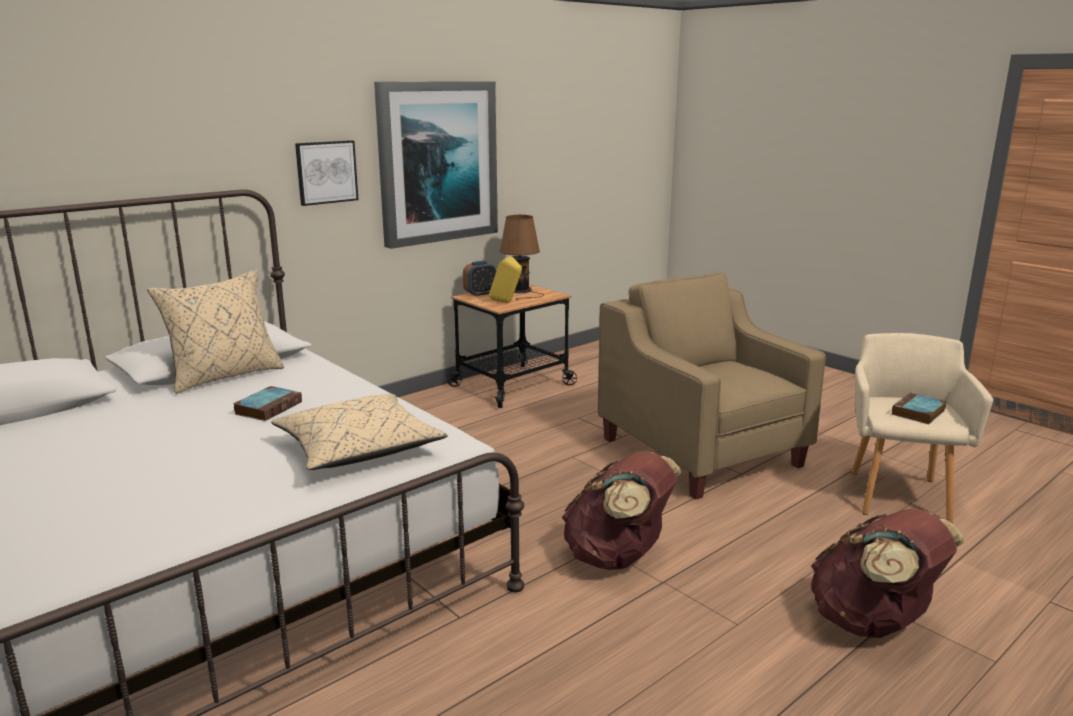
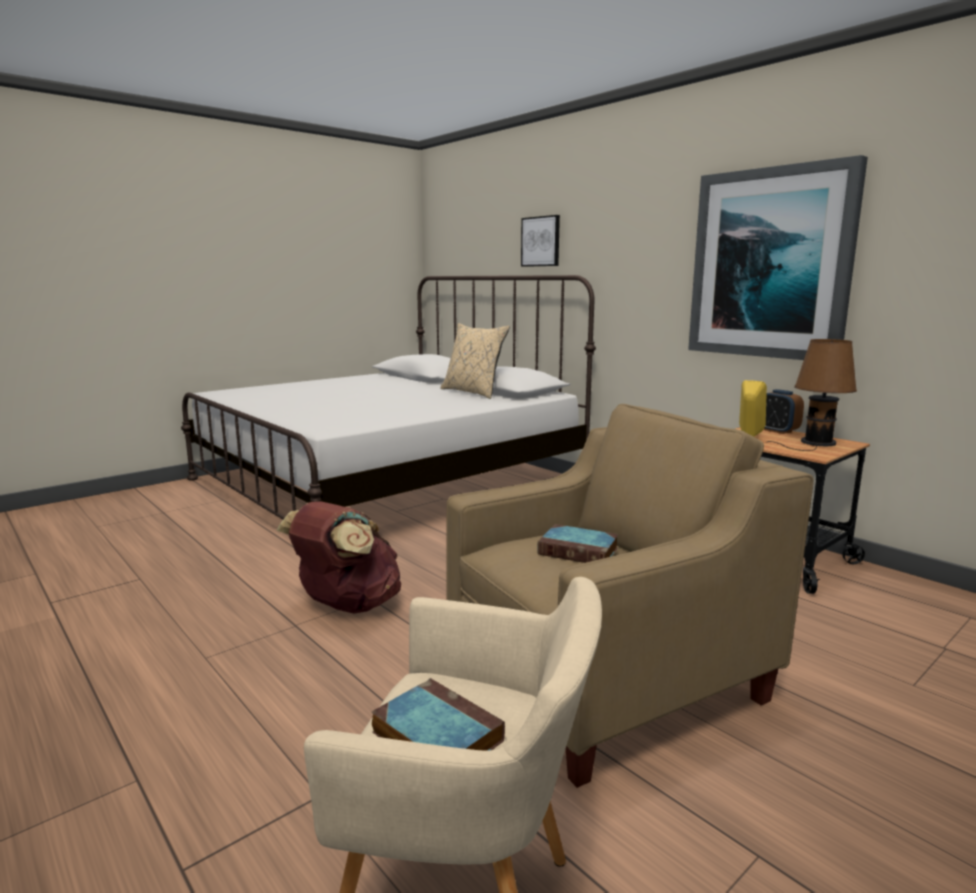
camera: 90 degrees right, 5 degrees down
book [233,386,302,421] -> book moved to [538,524,619,563]
beige pillow [271,394,448,470] -> none
picture [295,140,359,206] -> picture moved to [521,215,560,267]
brown backpack [811,509,964,638] -> none

